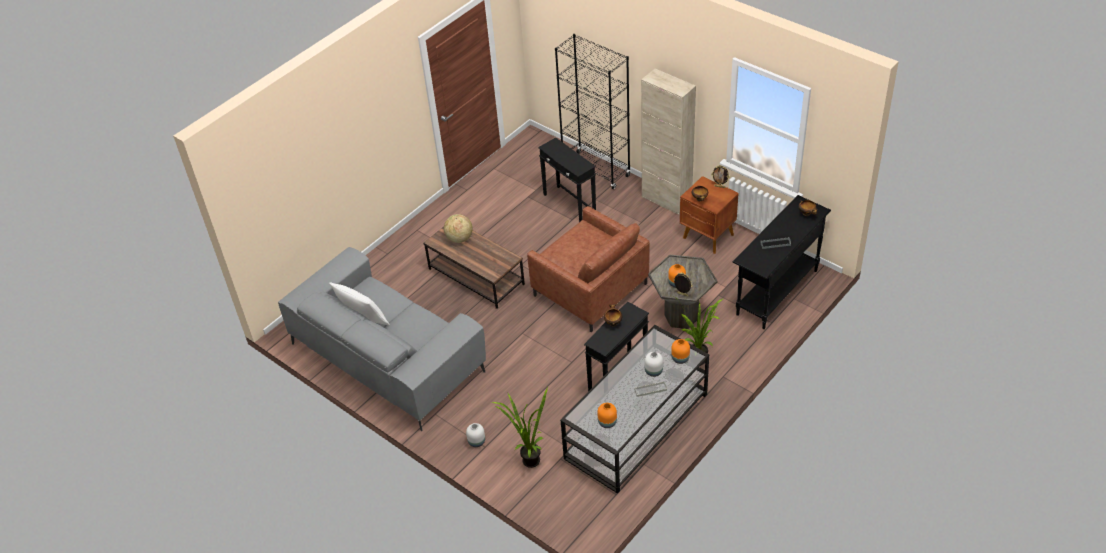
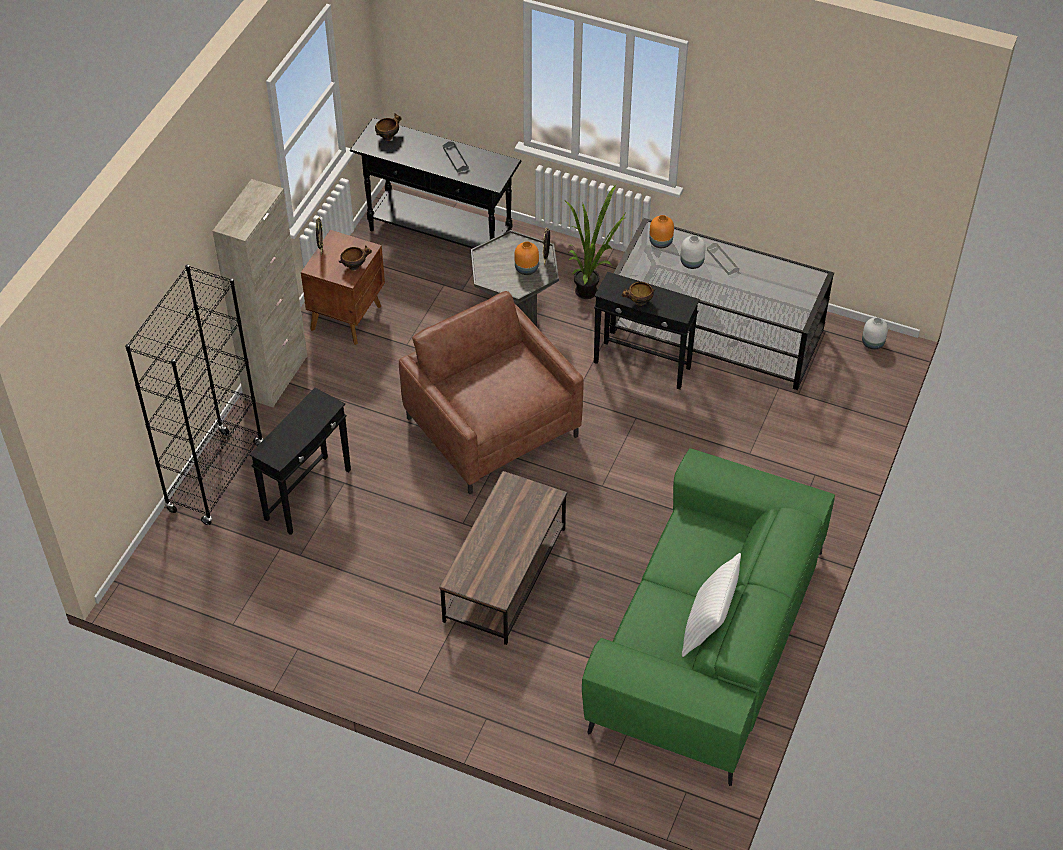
camera: 110 degrees left, 5 degrees up
grey sofa [278,247,486,431] -> green sofa [582,448,835,786]
globe [444,214,473,243] -> none
white vase [466,423,485,447] -> white vase moved to [862,317,888,350]
potted plant [491,387,548,468] -> none
brown armchair [527,206,650,332] -> brown armchair turned 60 degrees counterclockwise [399,291,584,494]
orange vase [597,403,617,428] -> none

